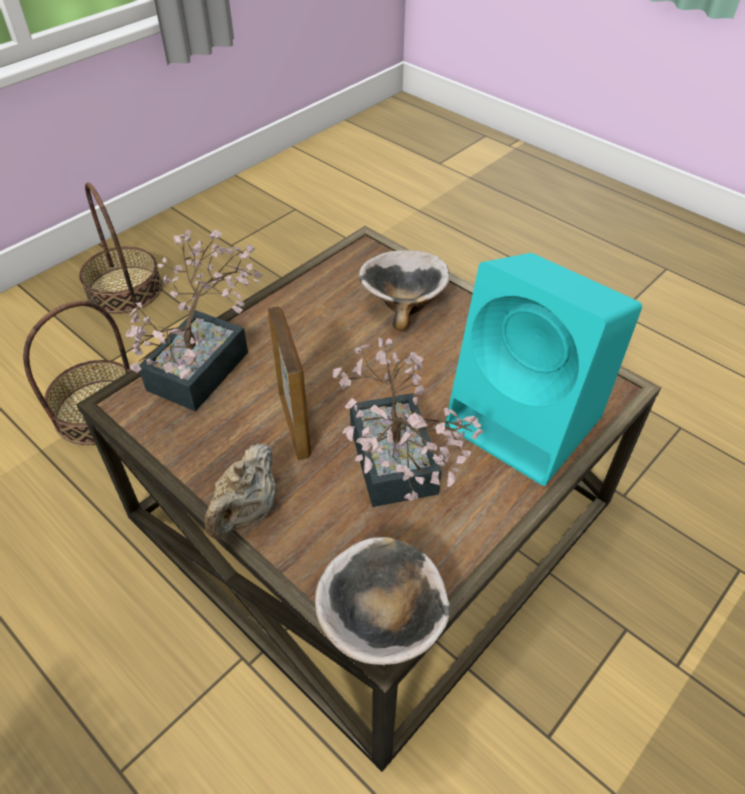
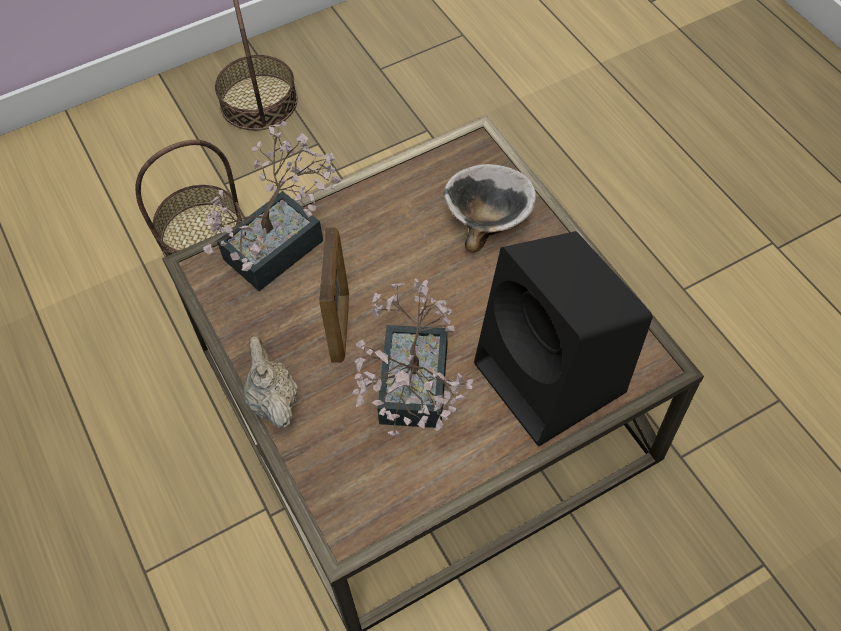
camera: 20 degrees right, 10 degrees up
beige teapot [205,444,276,539] -> beige teapot turned 120 degrees clockwise [242,335,298,428]
bowl [315,537,450,665] -> none
turquoise speaker [445,253,642,486] -> black speaker [474,231,653,447]

